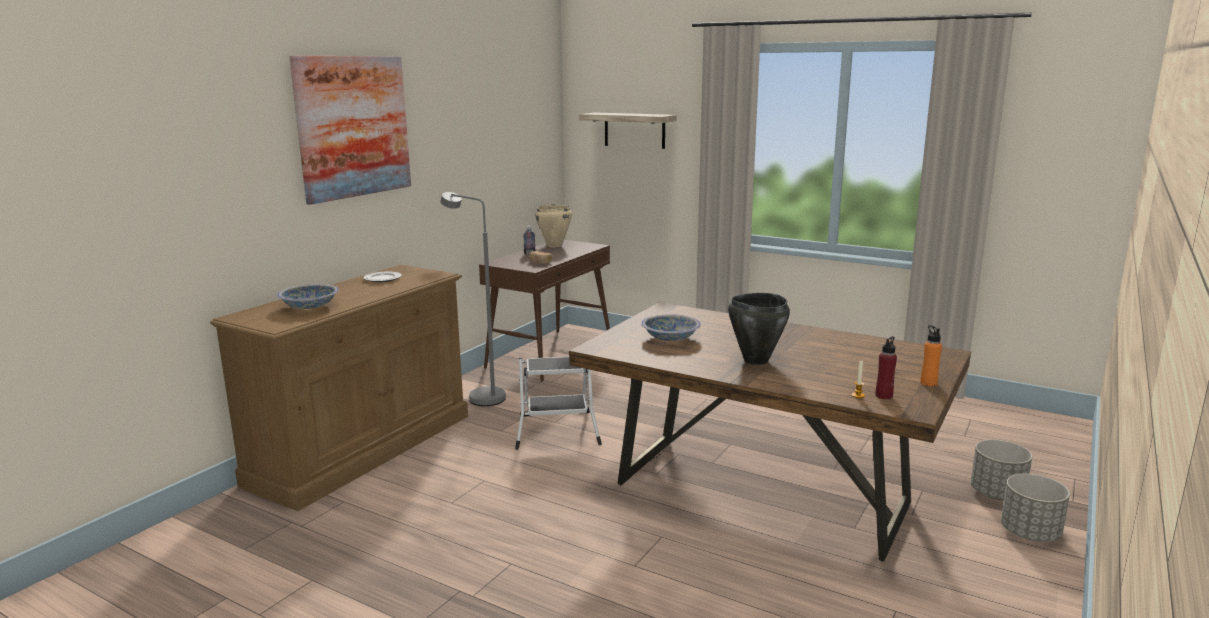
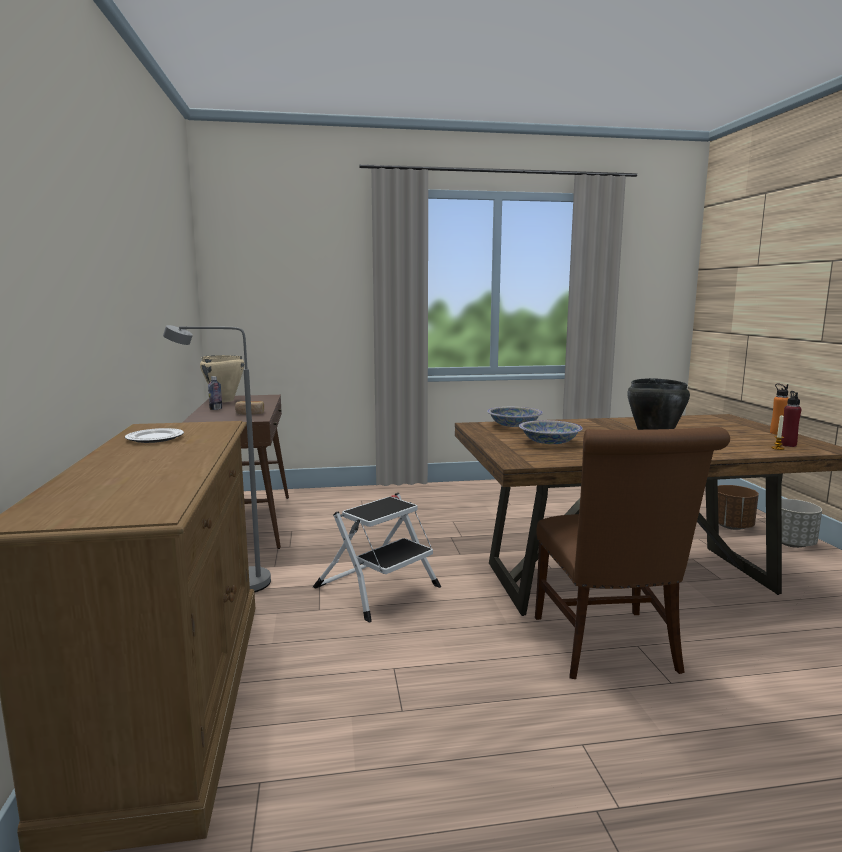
camera: 40 degrees left, 5 degrees down
bowl [277,284,339,309] -> bowl moved to [487,407,543,427]
picture [290,56,411,205] -> none
shelf [579,112,677,149] -> none
grey planter [971,440,1032,500] -> brown planter [718,485,759,530]
none -> brown chair [535,427,730,679]

